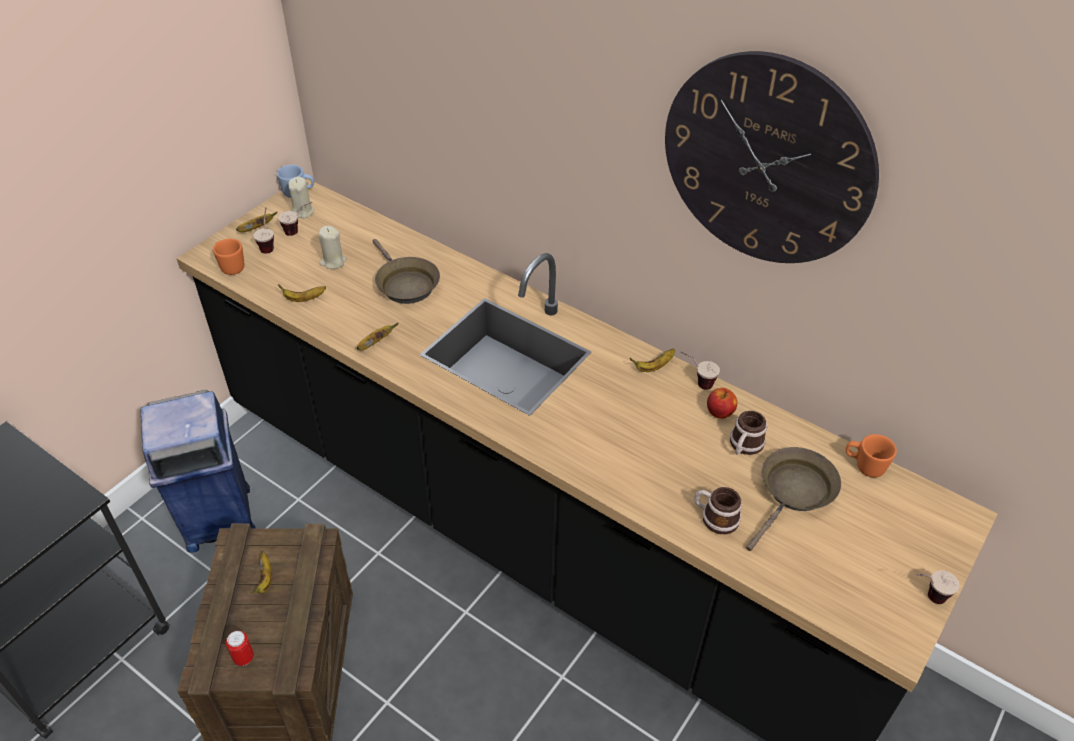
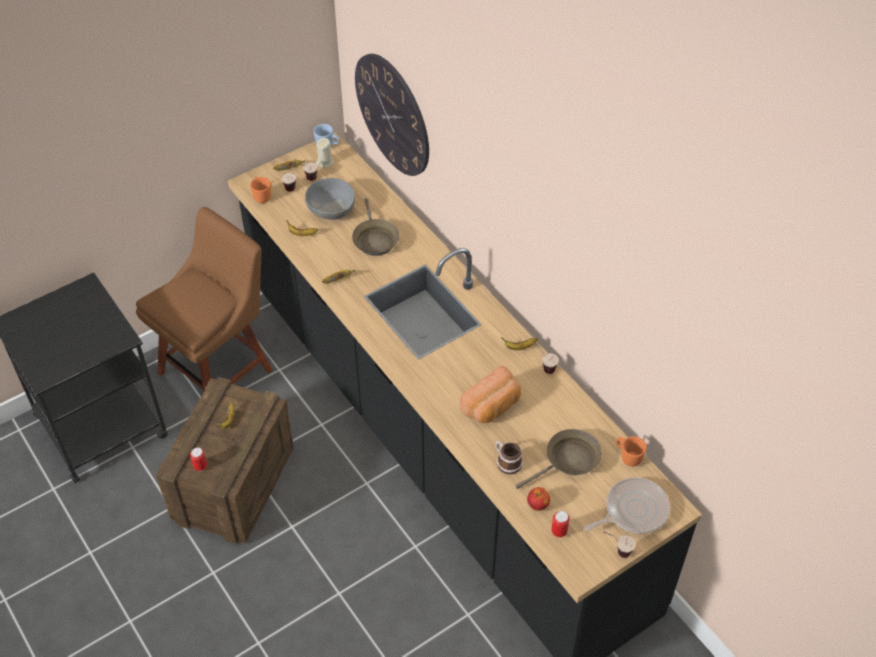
camera: 20 degrees right, 5 degrees up
blue trash can [140,390,255,553] -> brown chair [136,207,273,391]
beige candle [318,226,346,269] -> grey bowl [305,178,355,220]
wall clock [665,51,879,263] -> wall clock moved to [355,54,429,176]
apple [707,388,737,419] -> apple moved to [527,487,550,511]
mug [730,411,767,455] -> none
none -> bread [460,366,521,423]
none -> can [551,511,570,537]
none -> frying pan [584,477,670,534]

